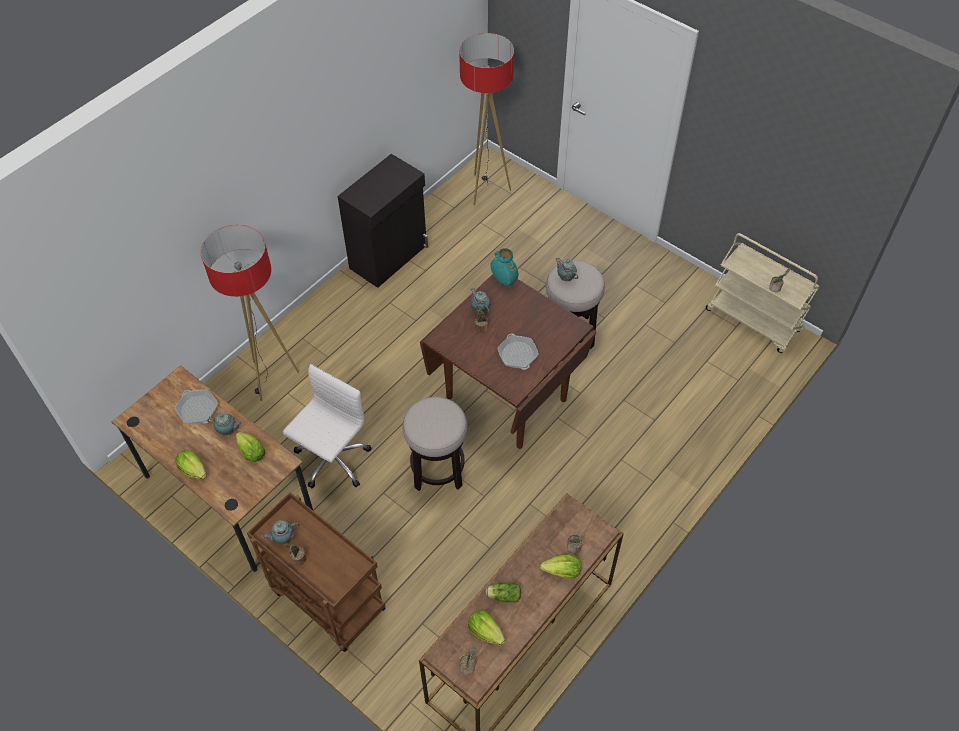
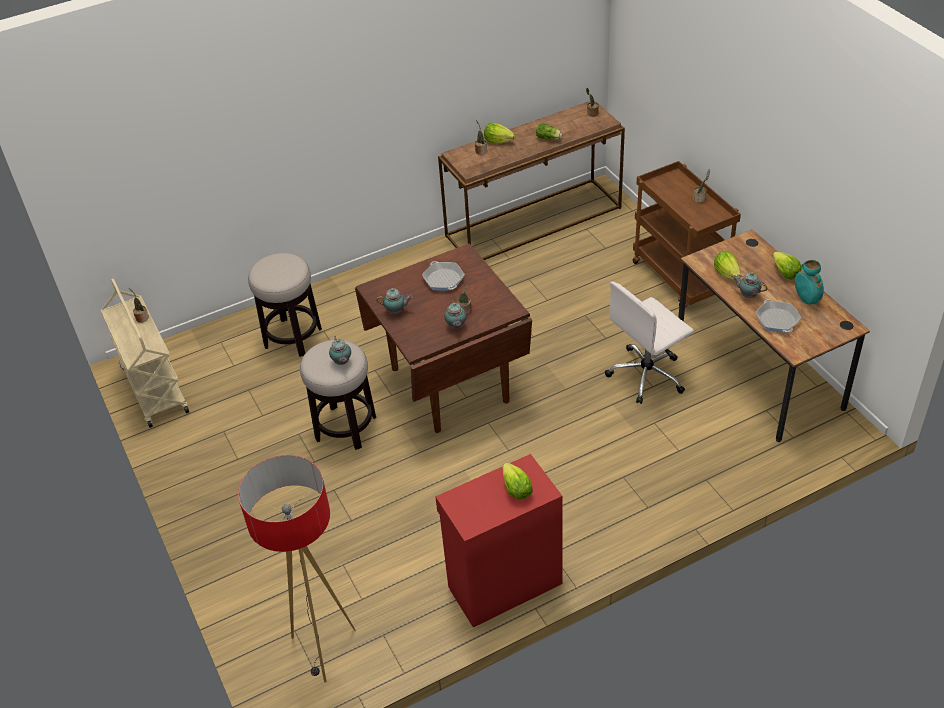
camera: 155 degrees left, 10 degrees down
floor lamp [201,225,299,401] -> none
teapot [262,520,300,544] -> teapot moved to [376,288,412,314]
black cabinet [337,154,428,288] -> red cabinet [435,454,563,628]
stool [402,397,467,491] -> stool moved to [248,253,322,357]
lettuce [468,610,505,645] -> lettuce moved to [503,463,533,500]
turquoise vase [491,248,518,286] -> turquoise vase moved to [795,260,824,304]
frying pan [498,334,539,370] -> frying pan turned 150 degrees clockwise [422,261,465,291]

